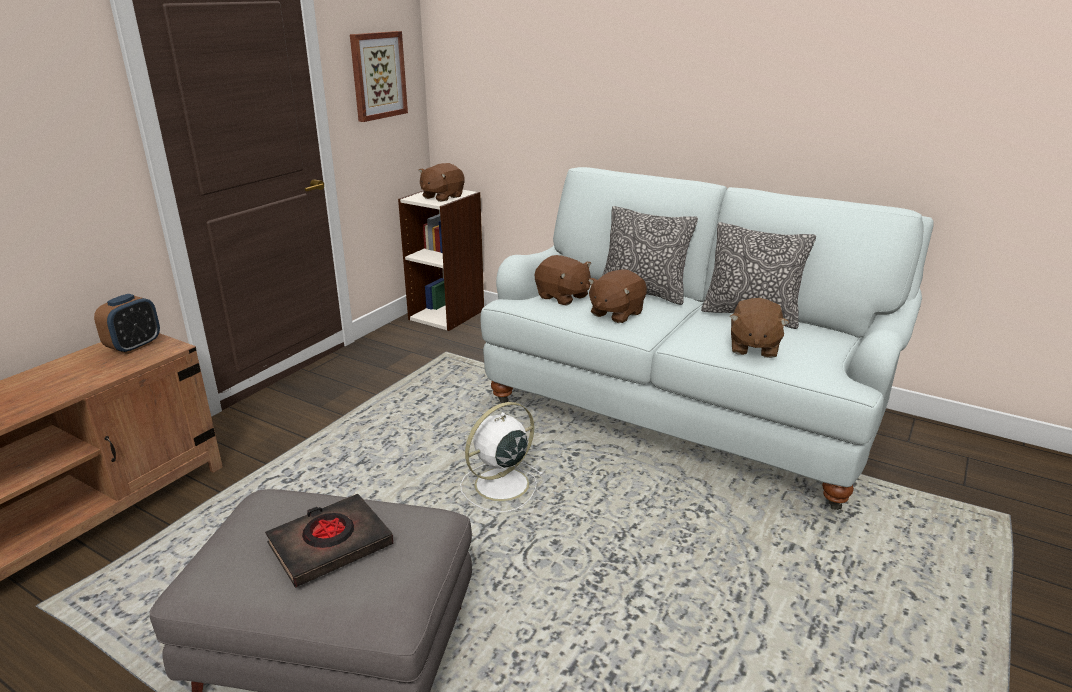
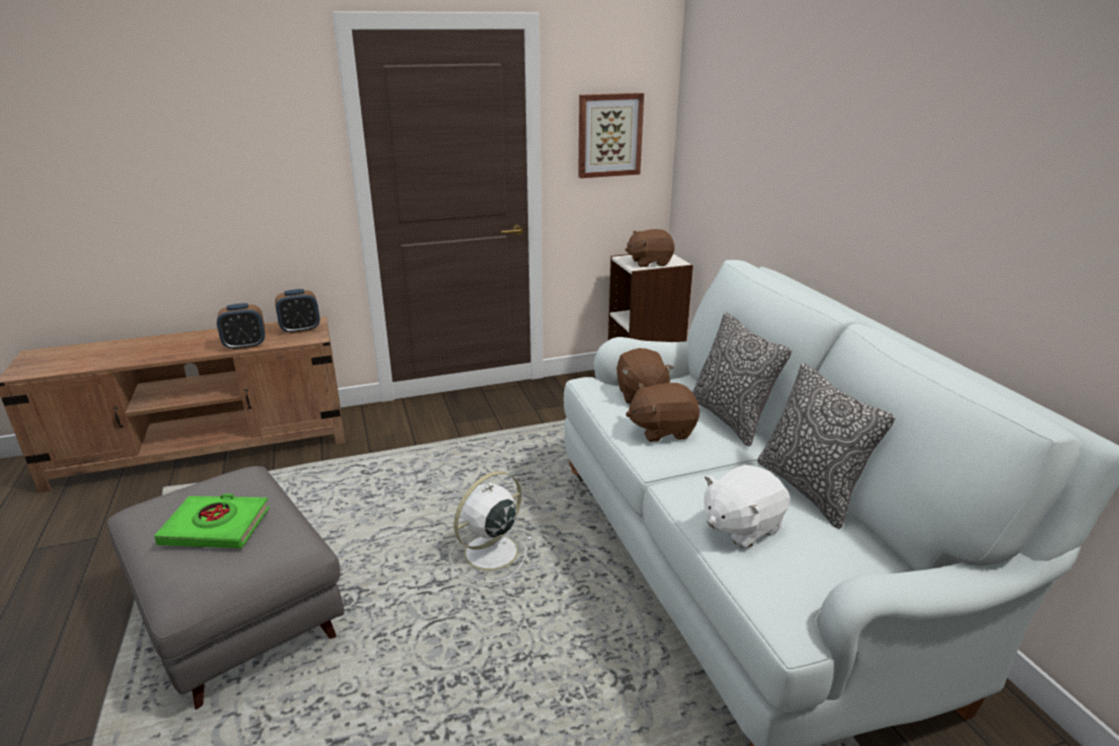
camera: 40 degrees right, 0 degrees up
black book [265,494,393,588] -> green book [154,494,270,548]
white fan [460,402,544,512] -> white fan turned 45 degrees counterclockwise [449,471,533,582]
brown plush toy [730,298,789,358] -> white plush toy [704,465,790,549]
none -> alarm clock [217,303,265,350]

